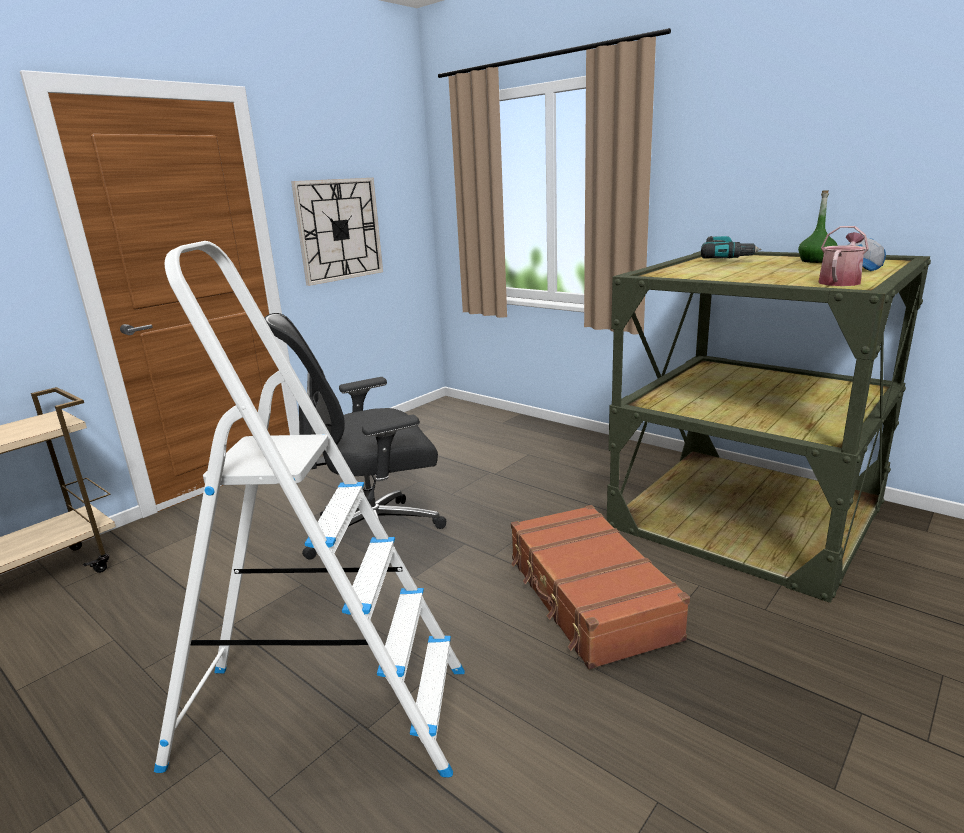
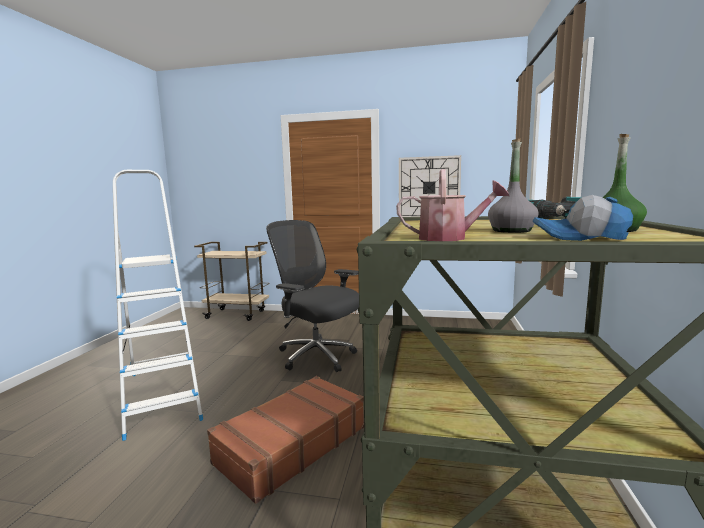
camera: 60 degrees right, 10 degrees down
none -> grey bottle [488,138,538,233]

